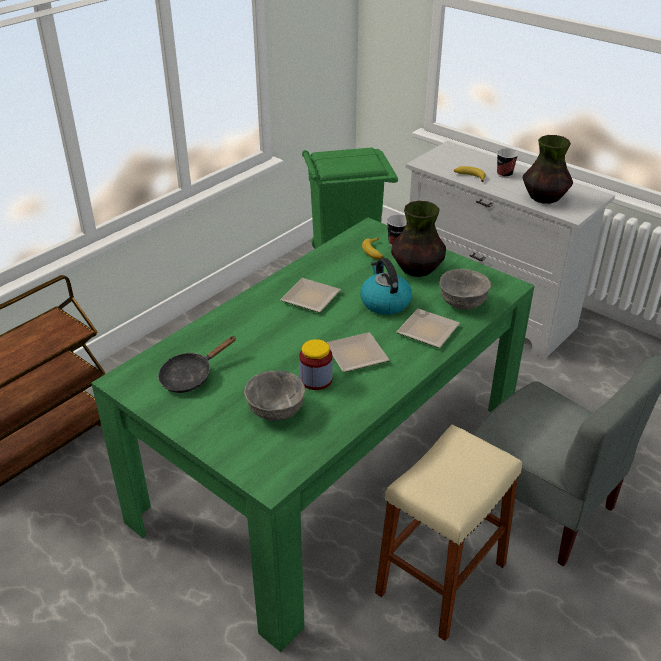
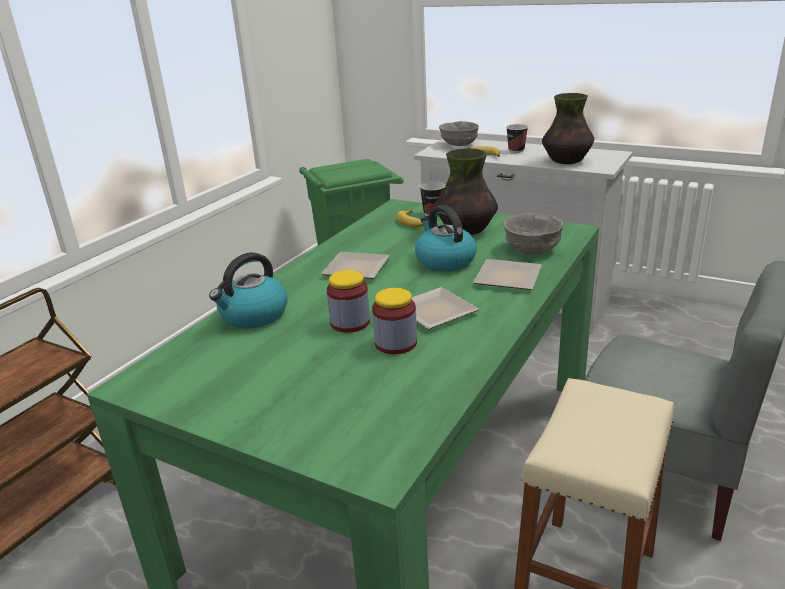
camera: 10 degrees left, 10 degrees down
black frying pan [158,336,236,393] -> none
grey bowl [244,371,305,421] -> grey bowl moved to [439,121,479,146]
none -> kettle [209,252,287,328]
none -> jar [327,270,370,332]

